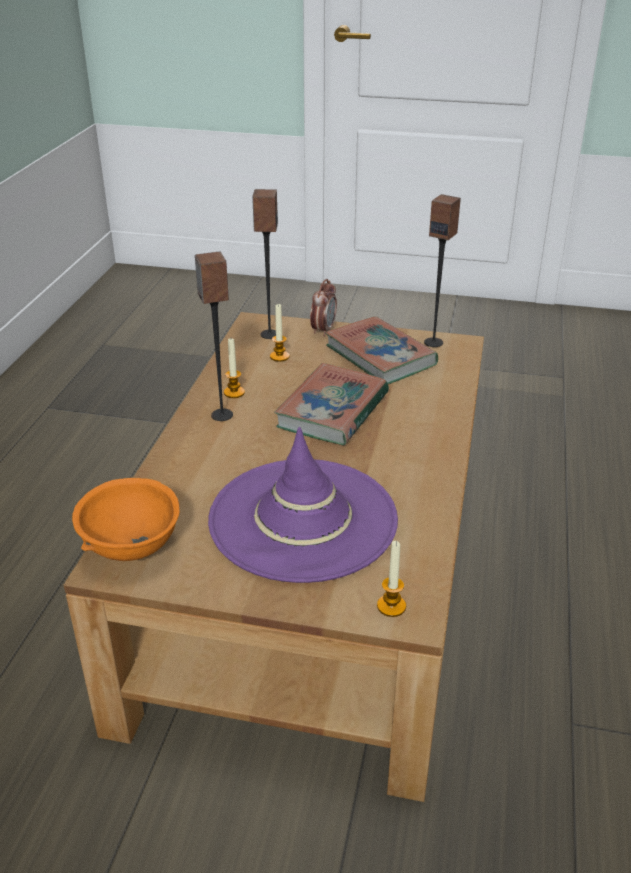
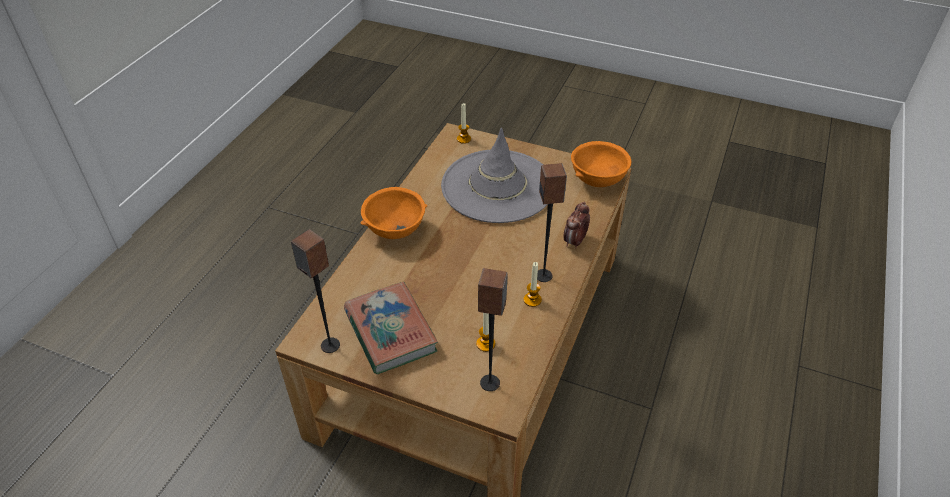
camera: 170 degrees left, 10 degrees up
purple hat [208,427,398,583] -> grey hat [441,128,548,223]
book [274,363,389,445] -> none
alarm clock [310,279,337,337] -> alarm clock moved to [563,202,590,249]
none -> orange bowl [361,187,427,239]

